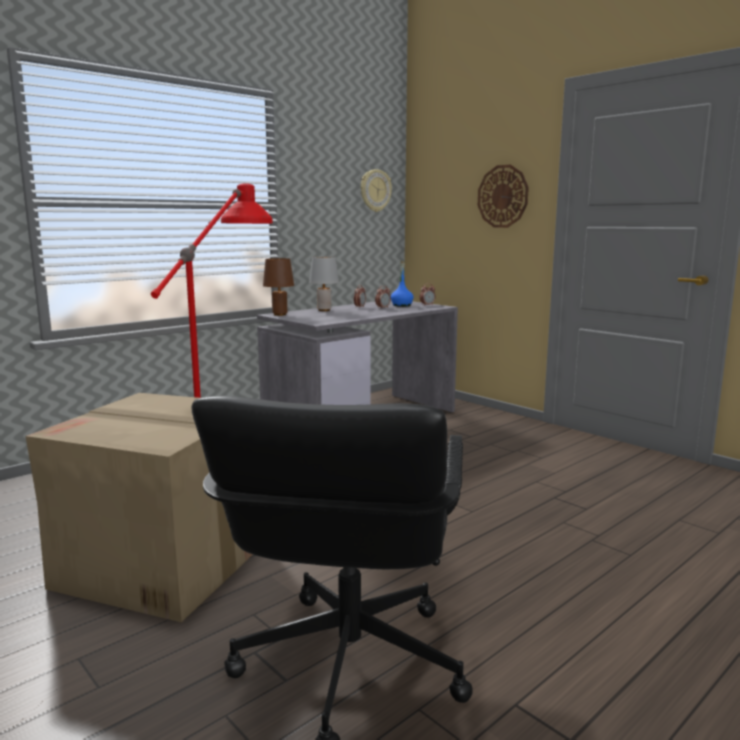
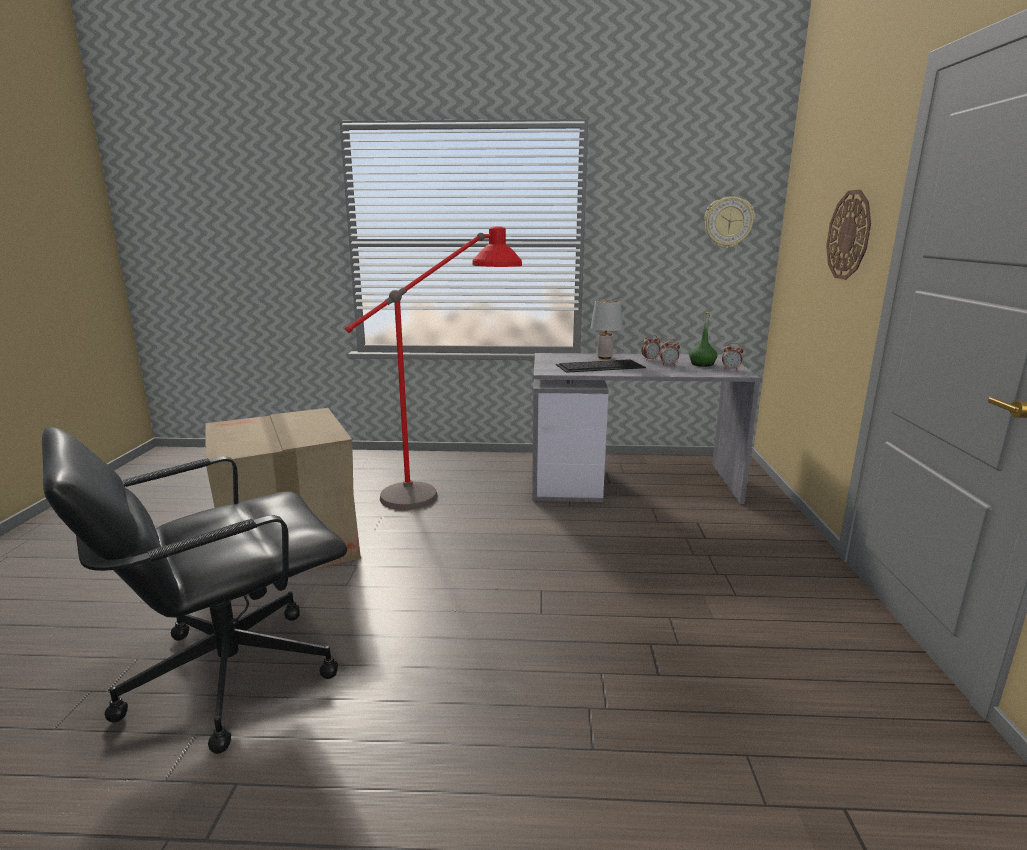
camera: 45 degrees right, 5 degrees up
brown table lamp [263,258,294,316] -> none
blue bottle [391,261,414,307] -> green bottle [689,312,717,367]
none -> keyboard [556,359,646,373]

